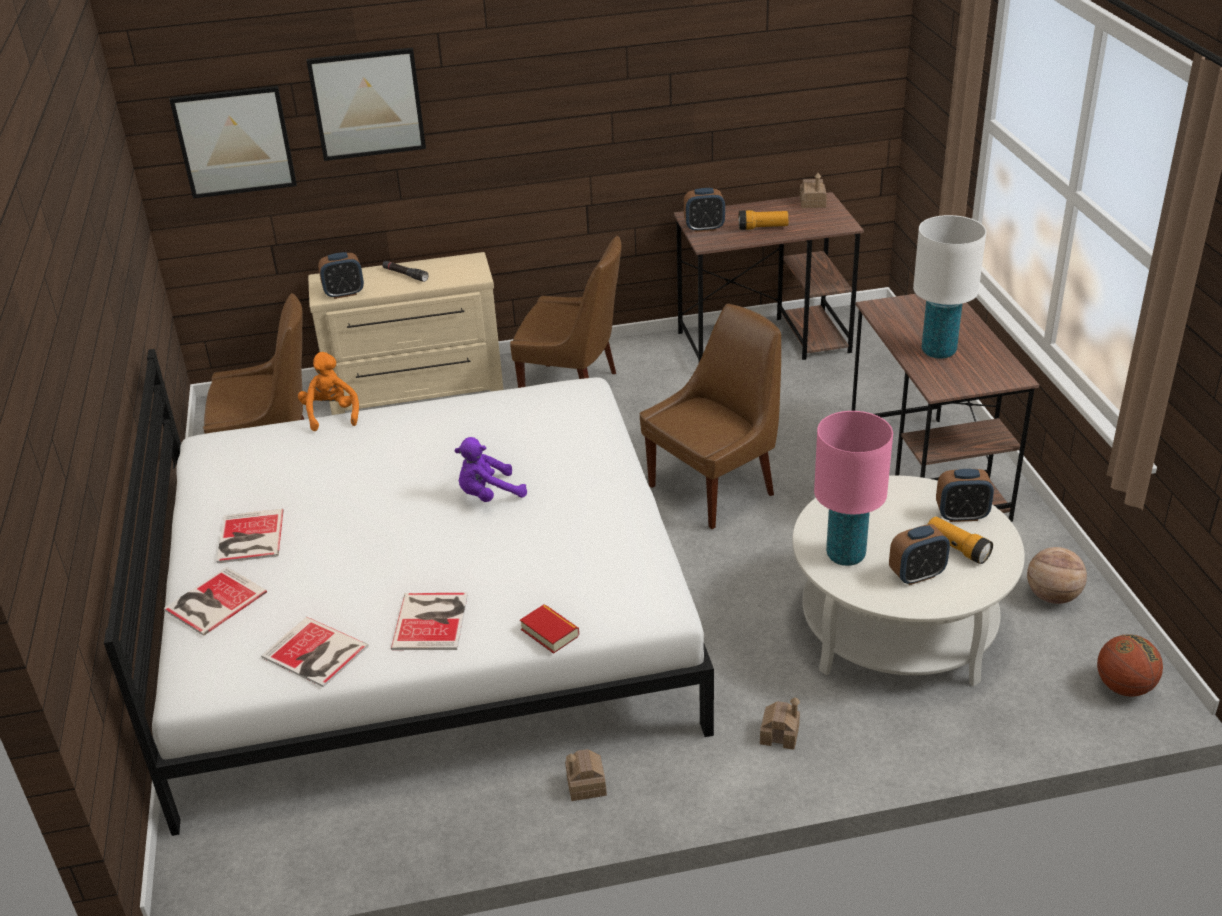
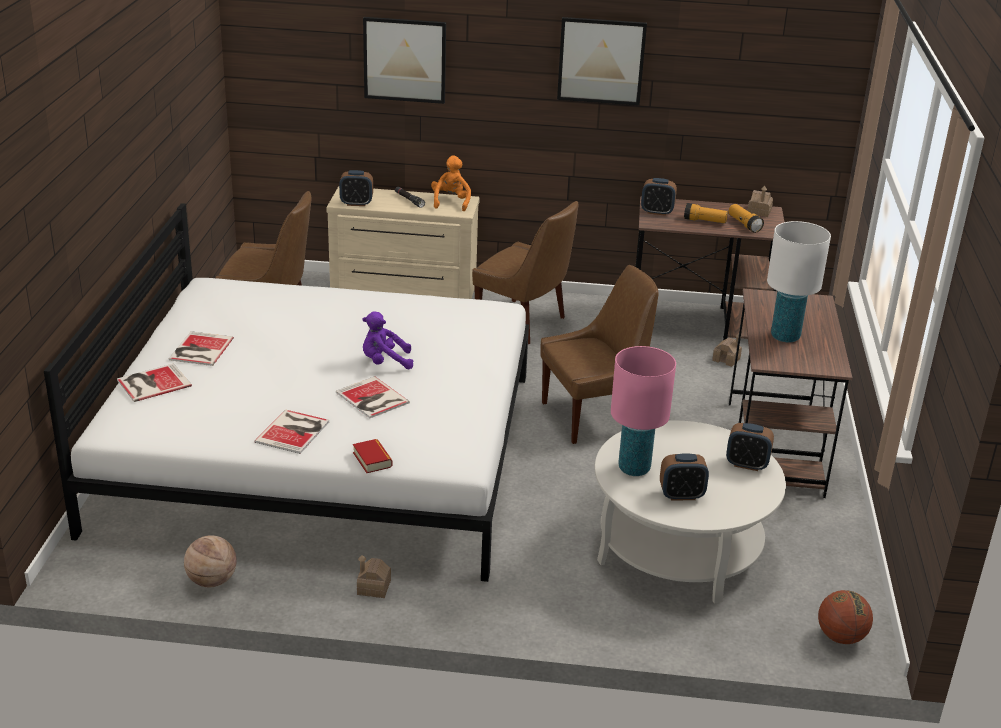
camera: 15 degrees right, 5 degrees down
picture [169,86,297,199] -> picture moved to [557,17,647,106]
book [261,617,368,688] -> book moved to [336,376,410,418]
orange plush toy [298,352,359,431] -> orange plush toy moved to [431,155,471,211]
toy house [760,697,800,750] -> toy house moved to [712,333,742,367]
flashlight [927,516,993,564] -> flashlight moved to [729,204,764,233]
basketball [1027,547,1087,604] -> basketball moved to [184,535,237,587]

